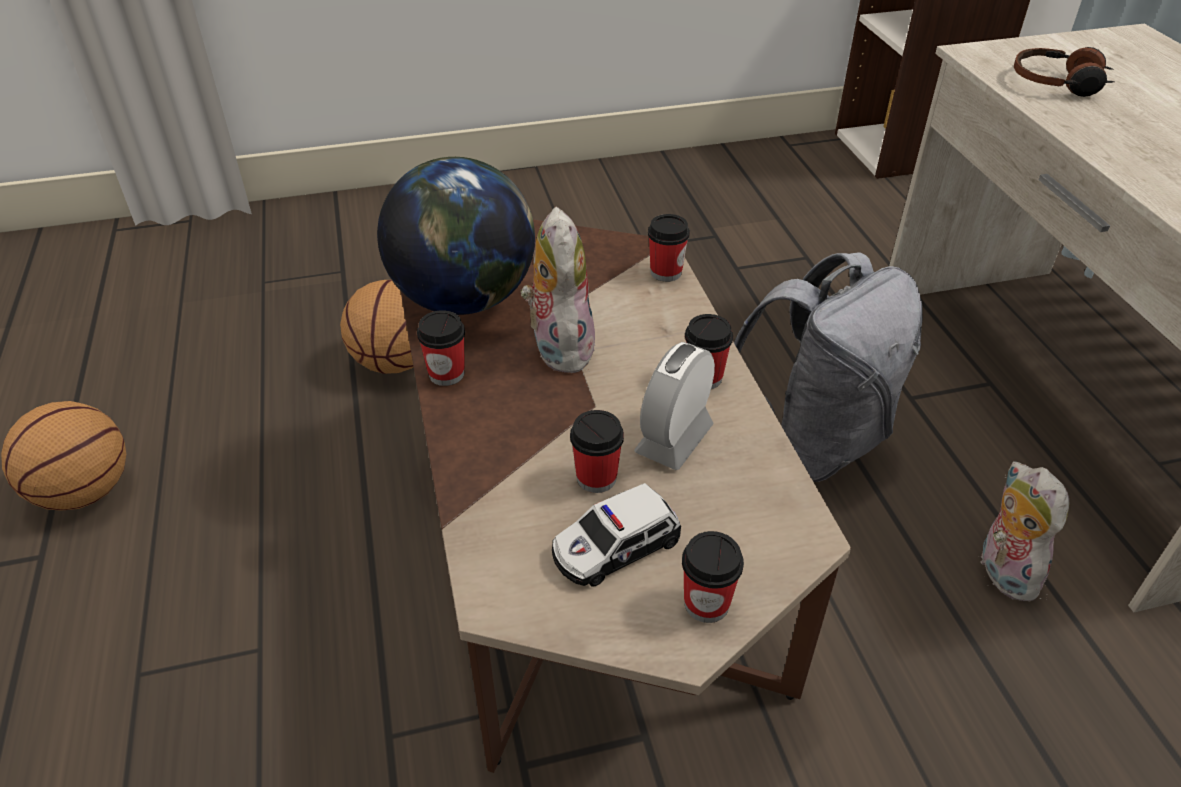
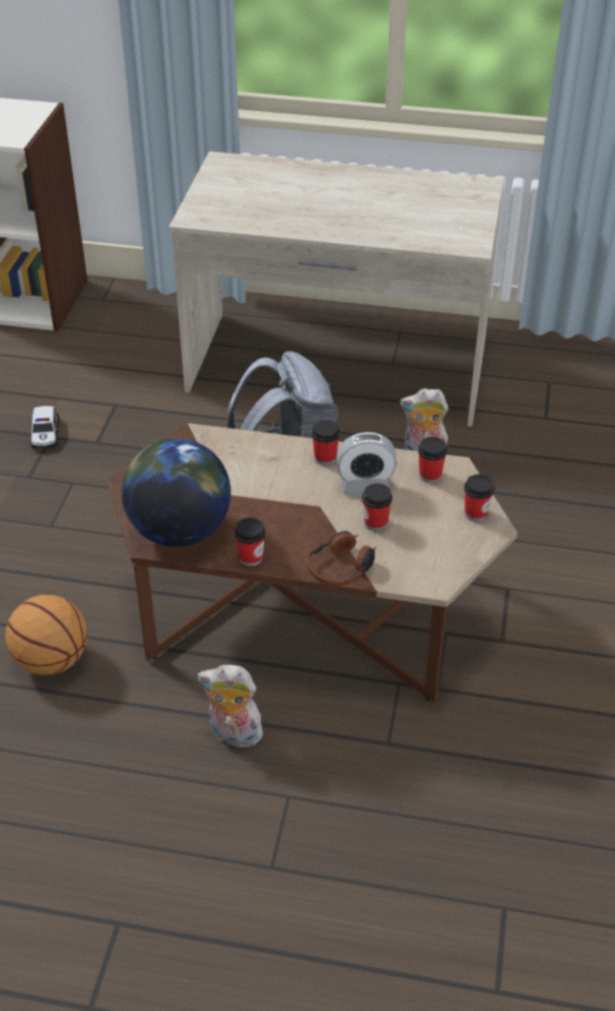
camera: 65 degrees left, 0 degrees up
basketball [1,401,126,511] -> none
plush toy [521,207,595,373] -> plush toy moved to [198,665,263,747]
toy car [552,483,681,587] -> toy car moved to [30,406,59,450]
alarm clock [634,342,715,470] -> alarm clock turned 60 degrees counterclockwise [336,432,397,495]
cup [648,214,690,282] -> cup moved to [418,437,447,483]
headphones [1014,47,1115,97] -> headphones moved to [307,531,376,586]

